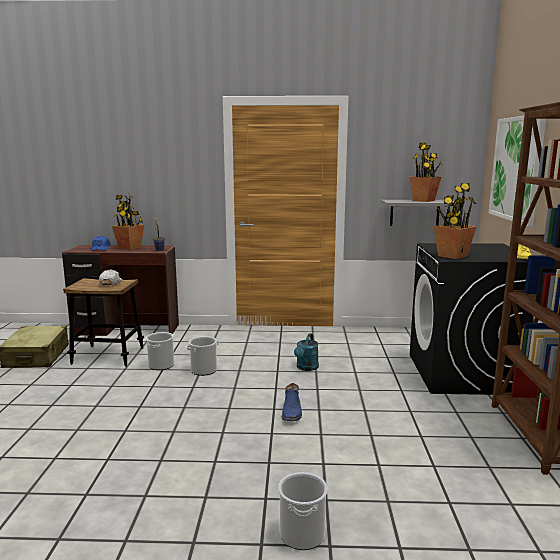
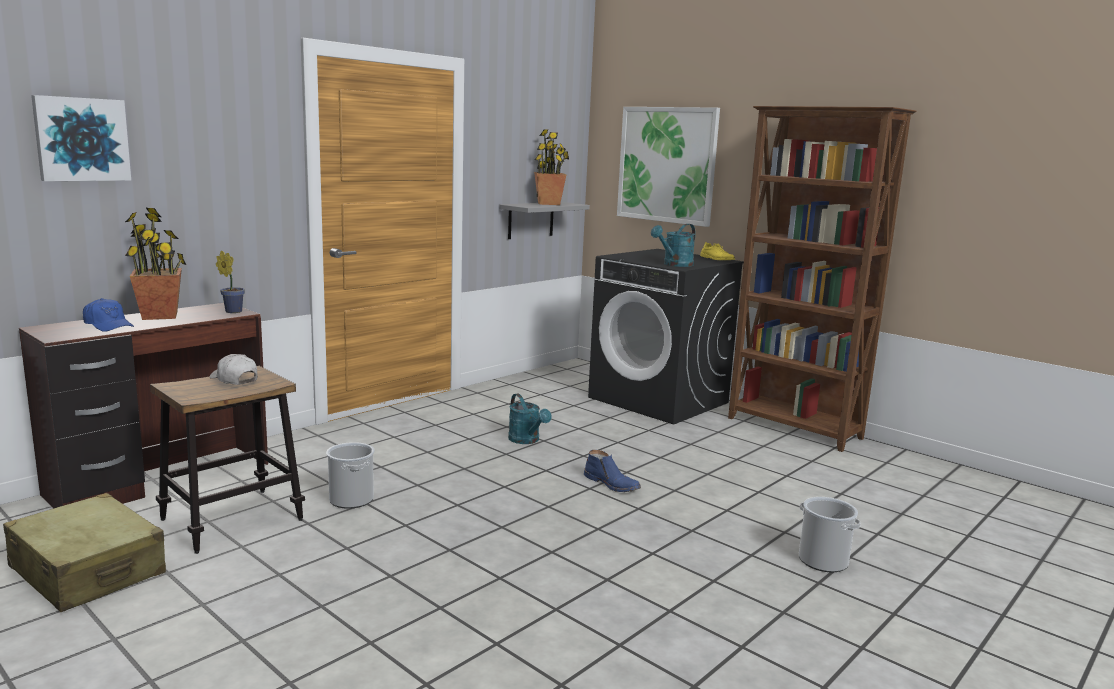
camera: 50 degrees left, 0 degrees up
bucket [187,336,219,376] -> none
potted plant [434,183,477,259] -> turquoise watering can [651,224,696,267]
none -> picture [31,95,131,181]

